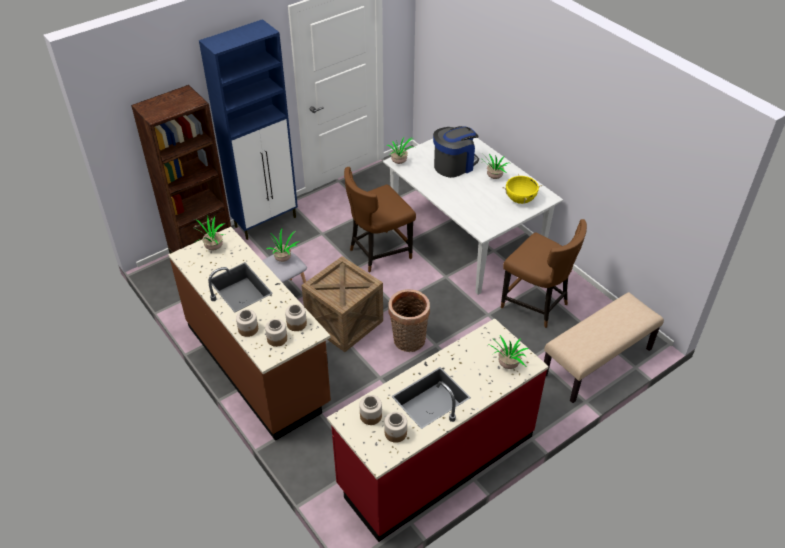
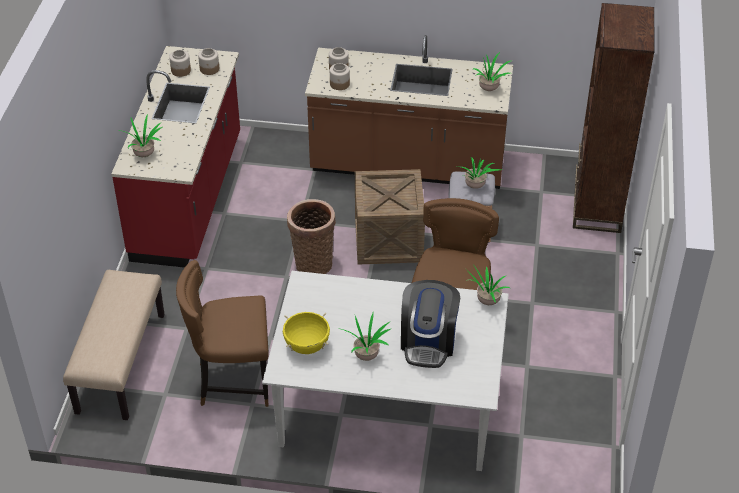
camera: 135 degrees right, 0 degrees up
blue cabinet [199,19,298,240] -> none
jar [236,309,258,337] -> none

